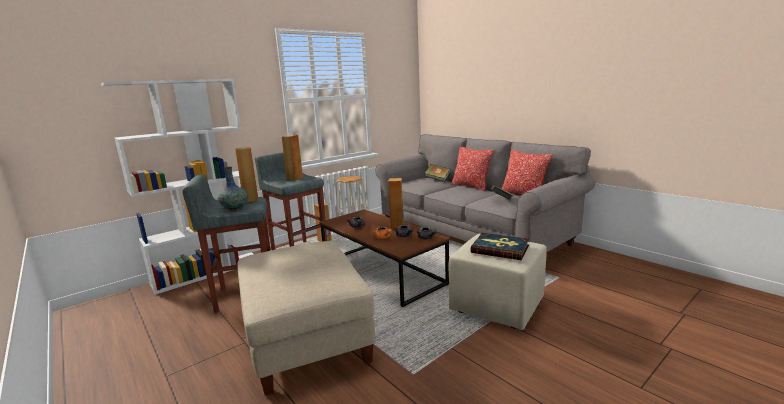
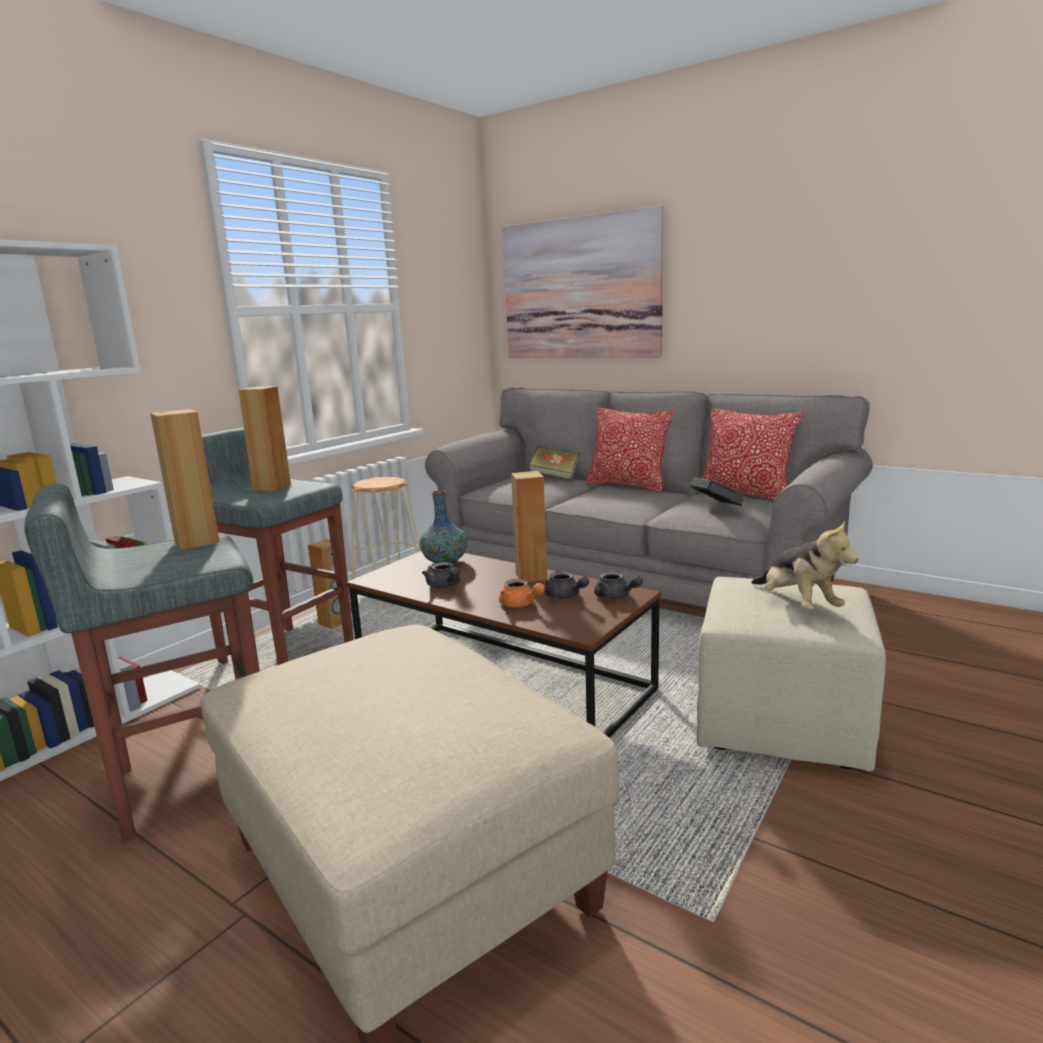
camera: 15 degrees left, 0 degrees up
vase [218,167,248,210] -> vase moved to [420,490,468,564]
book [471,233,529,260] -> plush toy [751,520,859,610]
none -> picture [502,205,664,358]

